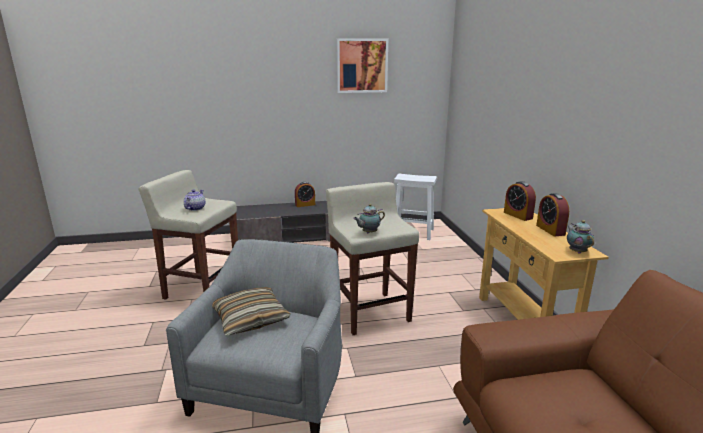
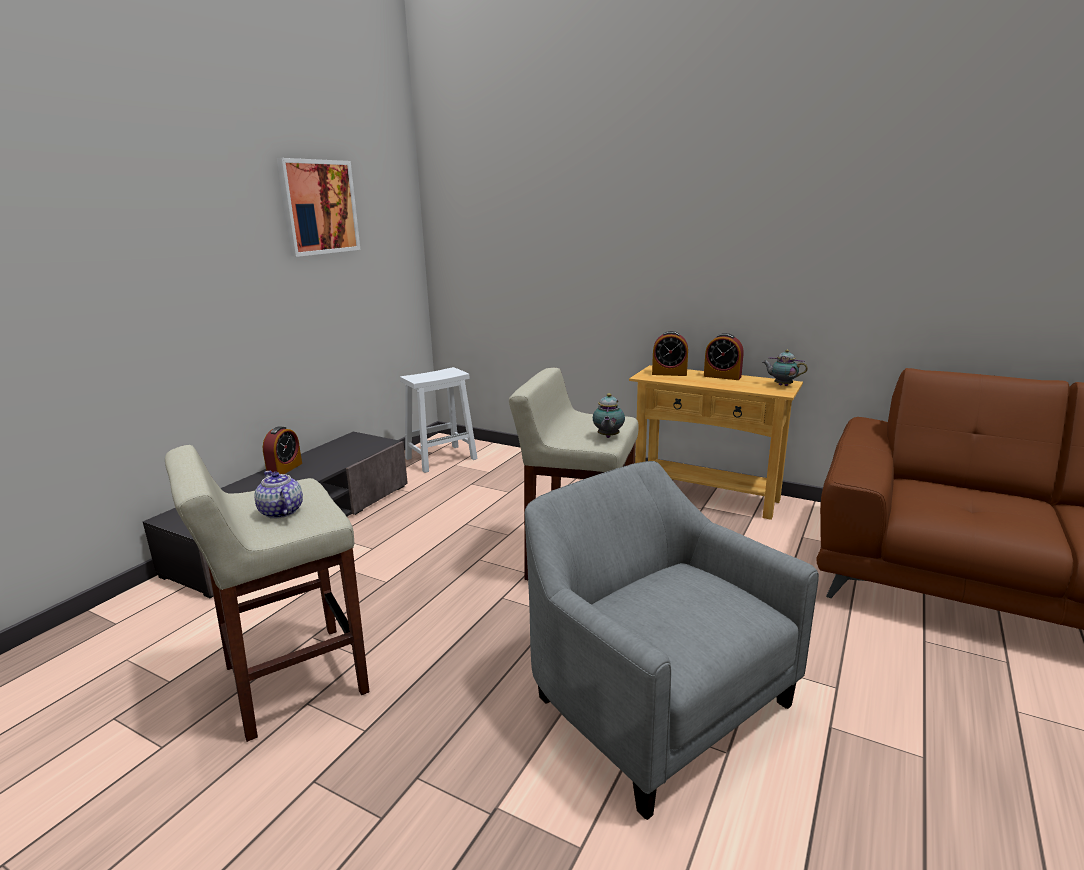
camera: 50 degrees left, 0 degrees up
pillow [212,287,290,335] -> none

